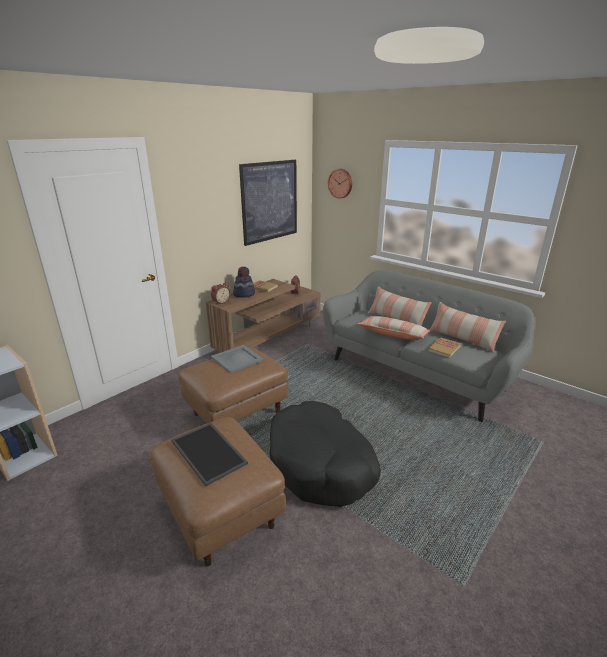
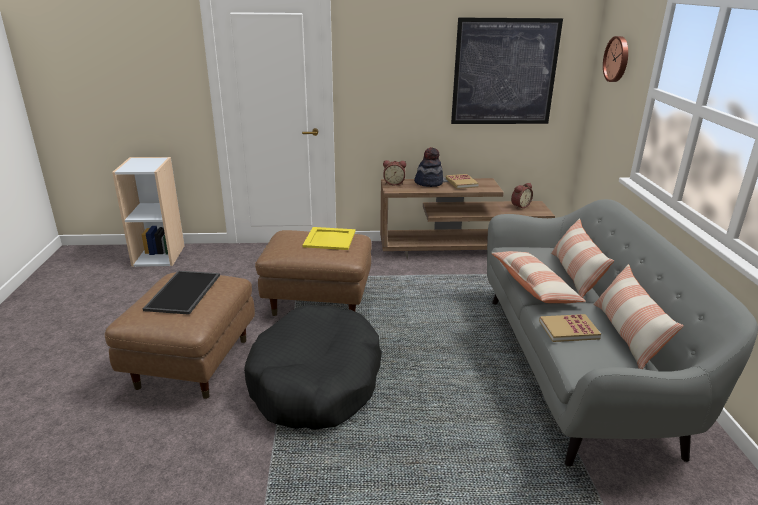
camera: 45 degrees right, 0 degrees up
grey tray [211,345,264,373] -> yellow tray [303,227,355,250]

